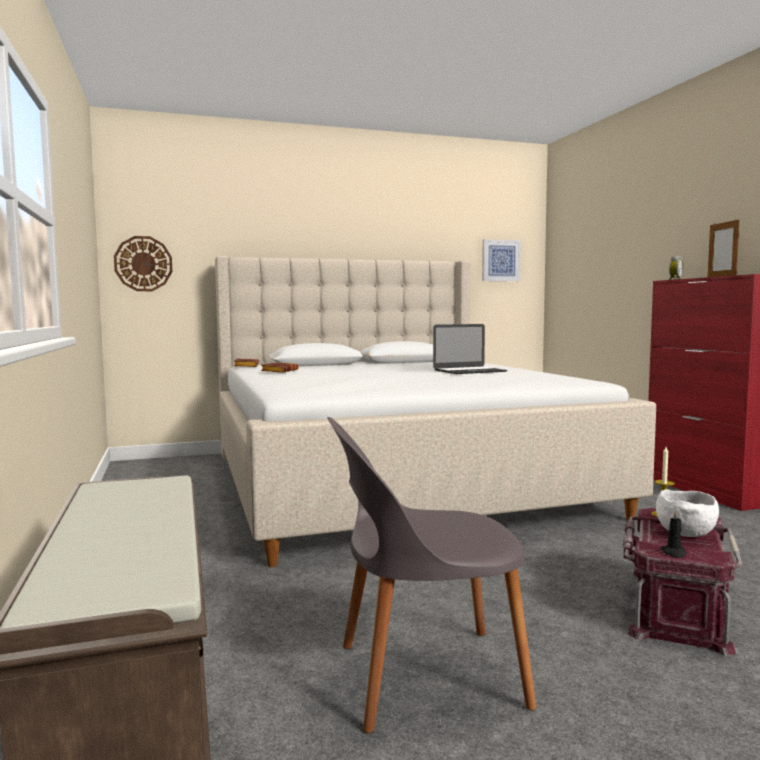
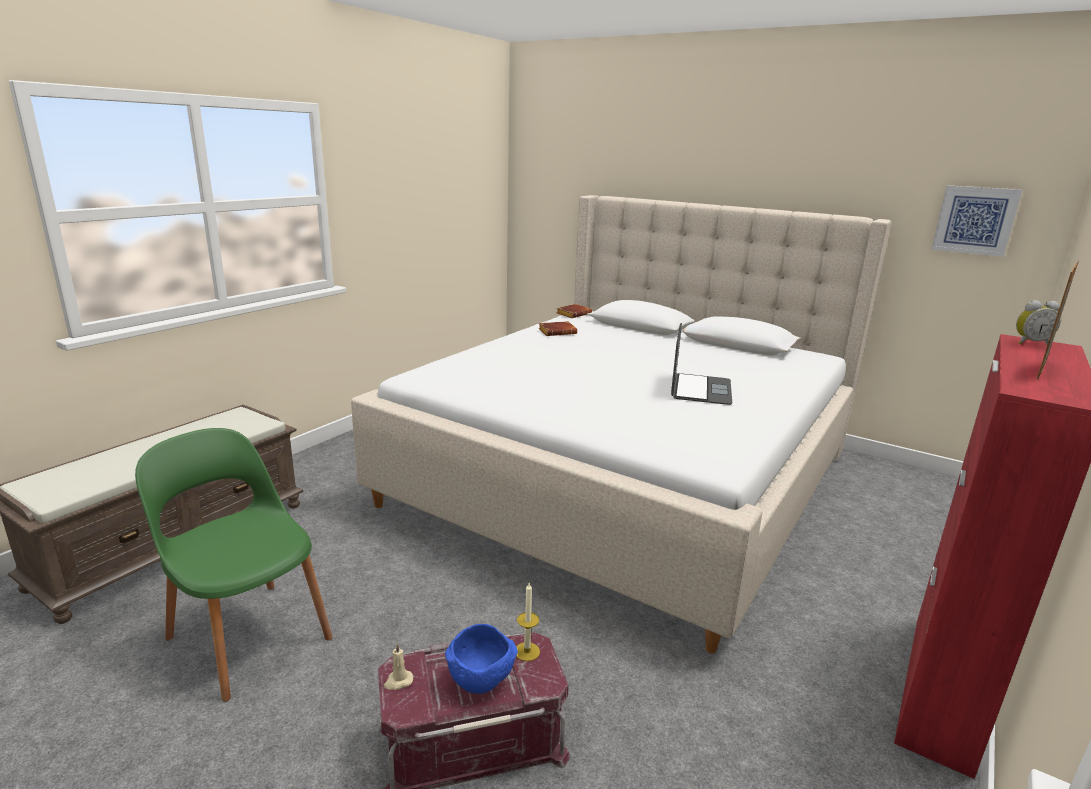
camera: 50 degrees right, 15 degrees up
wall clock [114,236,172,291] -> none
grey chair [327,417,537,733] -> green chair [135,428,333,702]
laptop [433,324,507,374] -> laptop turned 105 degrees counterclockwise [671,323,732,405]
white bowl [656,489,719,537] -> blue bowl [445,624,518,694]
black candle [661,510,686,558] -> beige candle [384,643,413,690]

